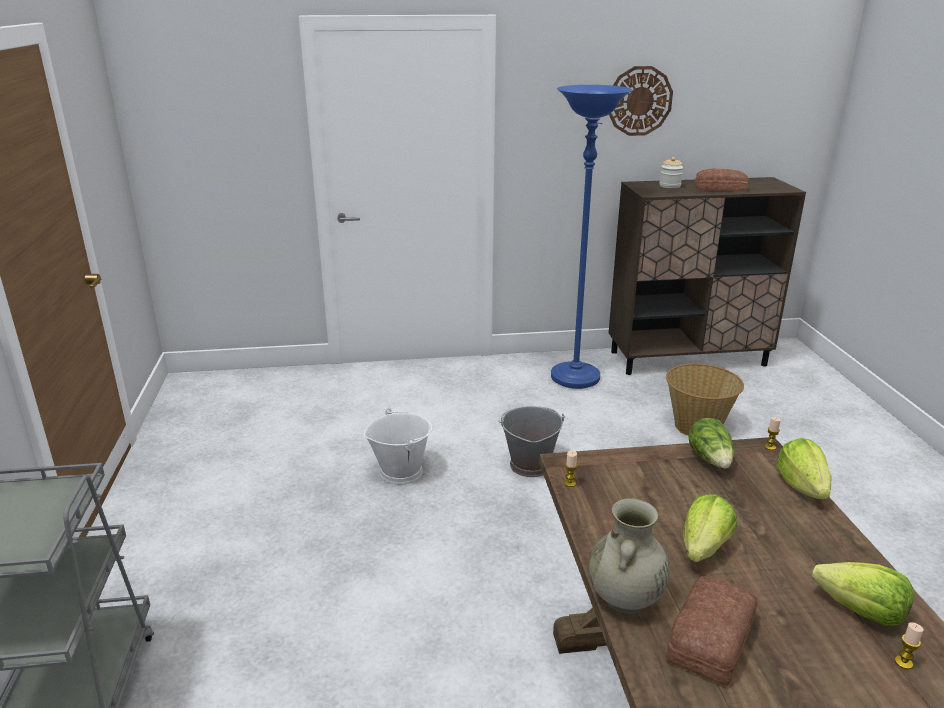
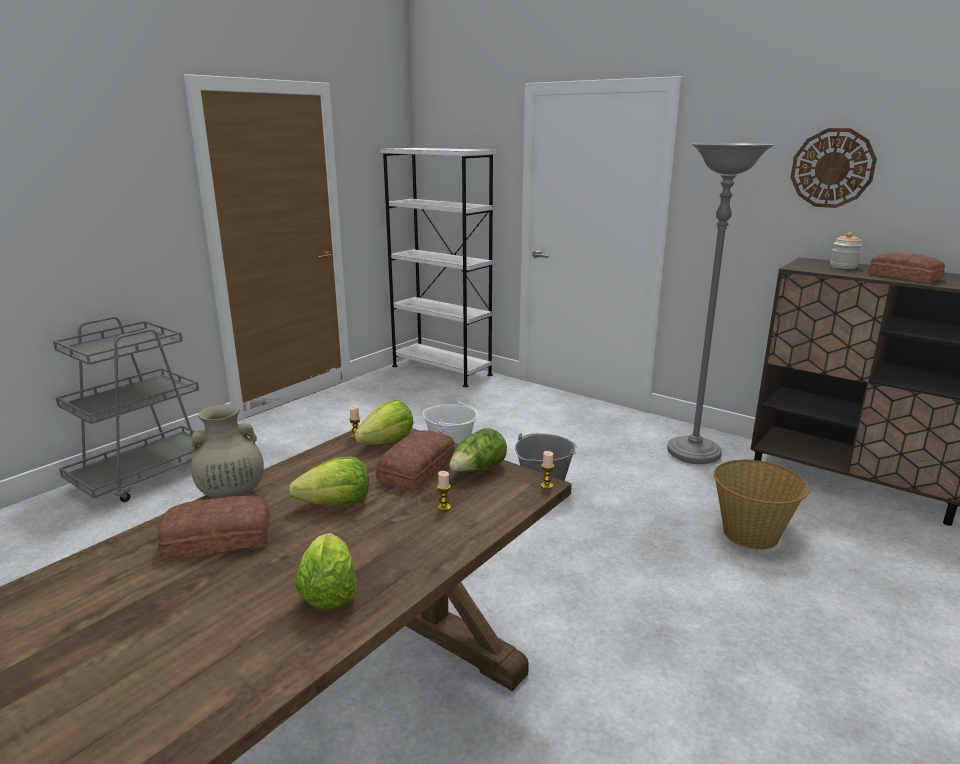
camera: 45 degrees right, 5 degrees down
blue floor lamp [551,85,632,389] -> grey floor lamp [667,143,775,464]
lettuce [776,438,831,499] -> lettuce moved to [354,400,414,445]
candle [895,622,924,669] -> candle moved to [437,471,451,511]
none -> bread [376,430,455,491]
none -> white bookcase [380,148,496,387]

